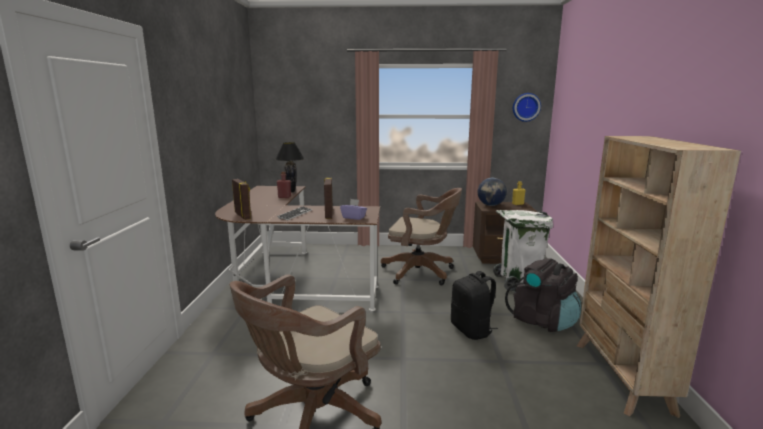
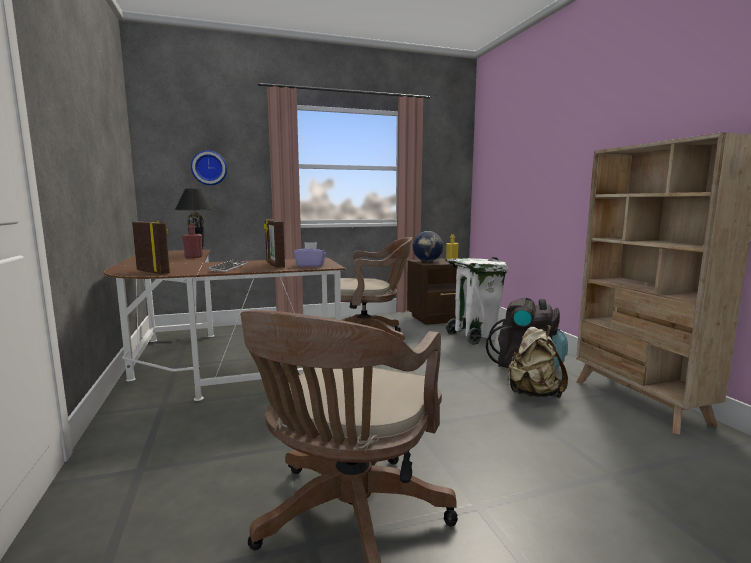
camera: 20 degrees left, 5 degrees down
black backpack [451,271,498,340] -> none
wall clock [513,93,541,122] -> wall clock moved to [191,150,227,185]
none -> beige backpack [507,325,568,398]

